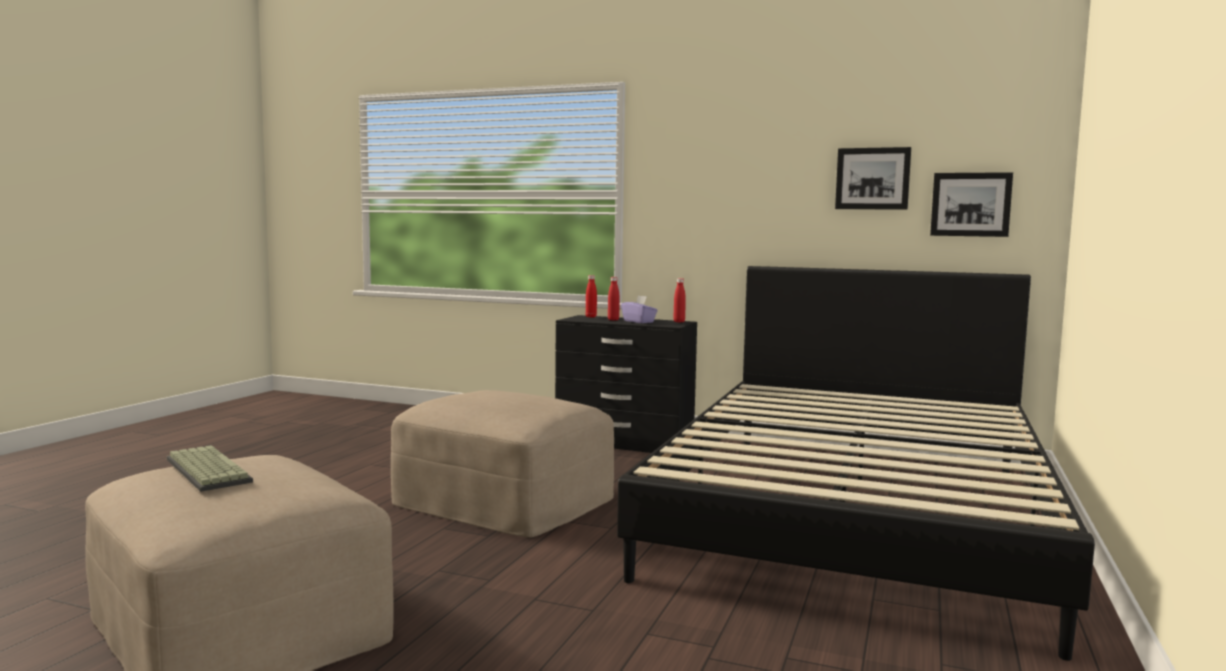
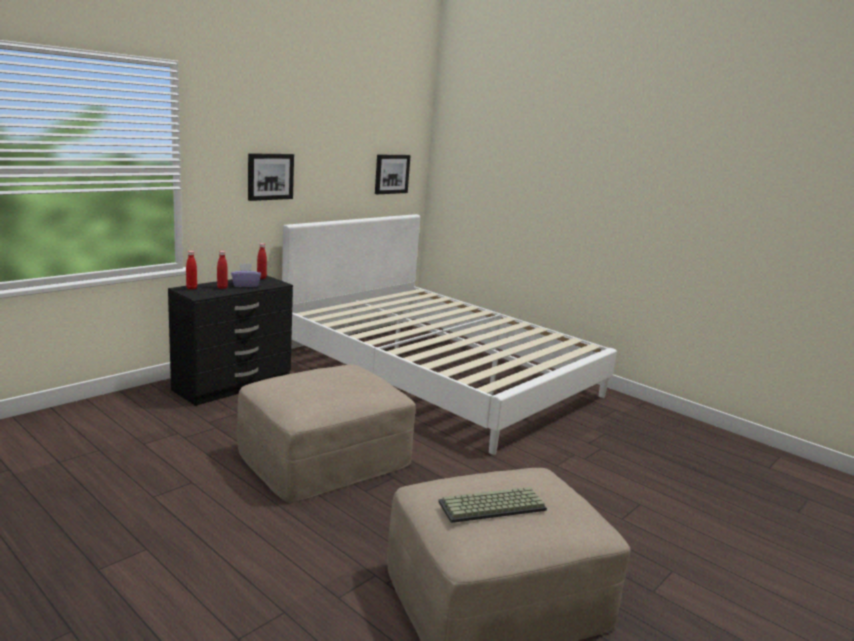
camera: 70 degrees left, 10 degrees up
black bed [617,266,1095,661] -> white bed [282,214,617,455]
picture [835,147,911,210] -> picture moved to [248,153,294,201]

